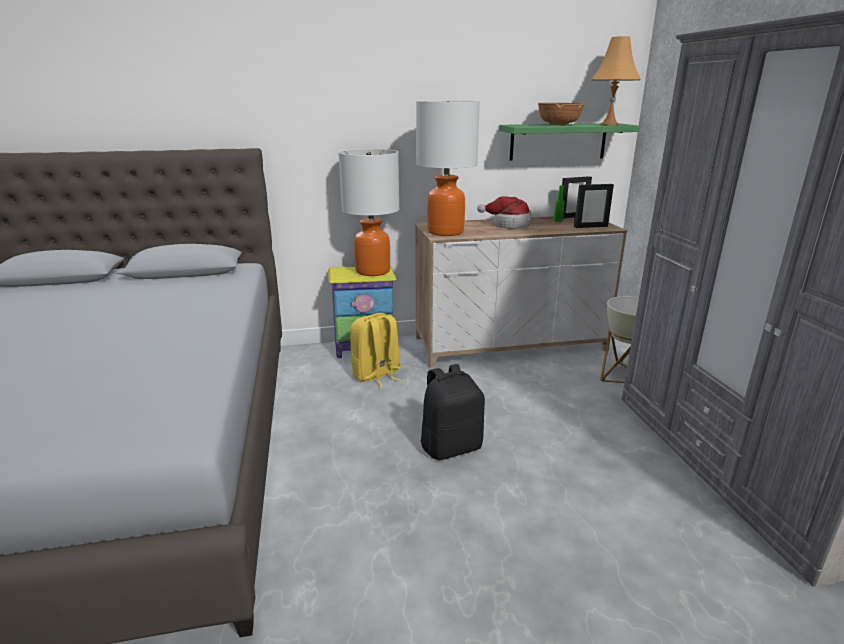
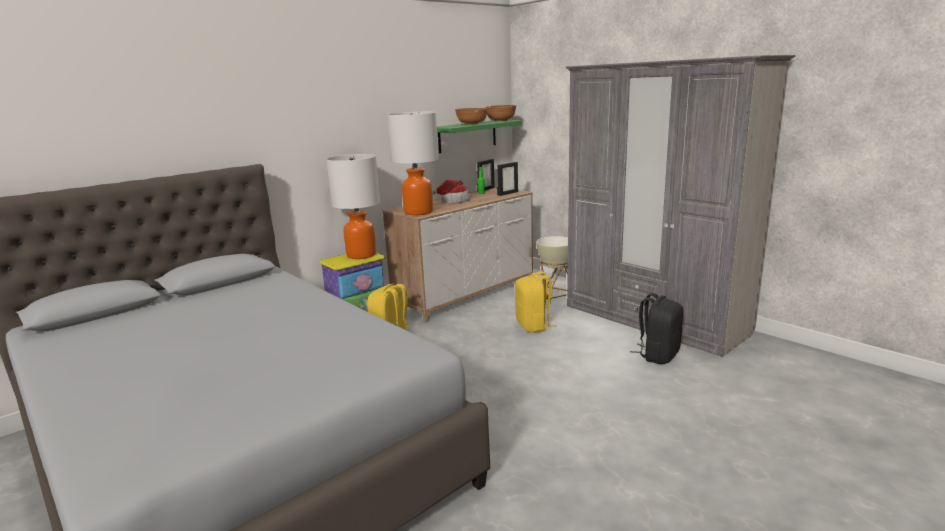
camera: 30 degrees left, 5 degrees down
black backpack [421,364,485,460] -> black backpack moved to [630,293,683,364]
orange table lamp [591,36,641,125] -> brown bowl [485,105,516,121]
none -> yellow backpack [515,271,558,333]

